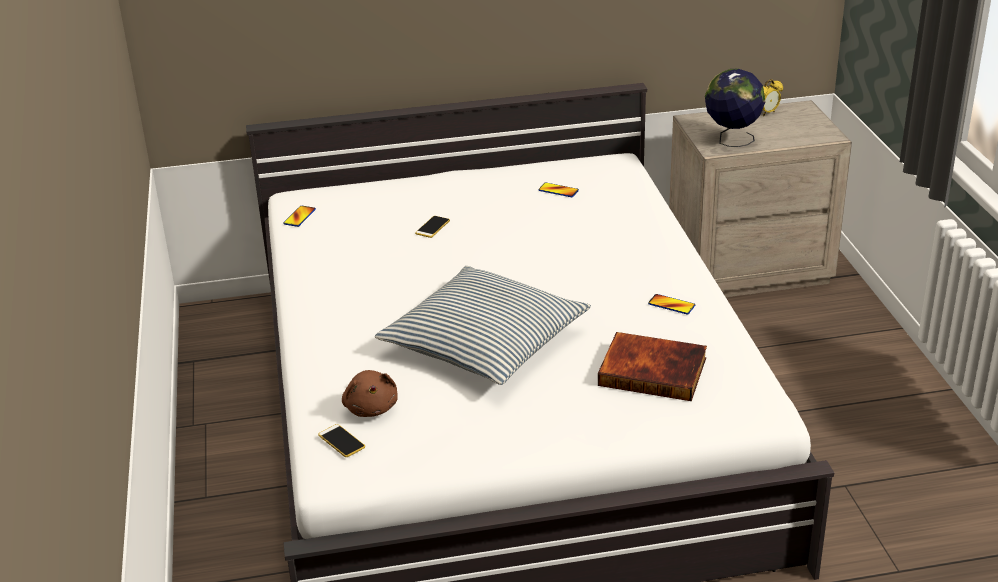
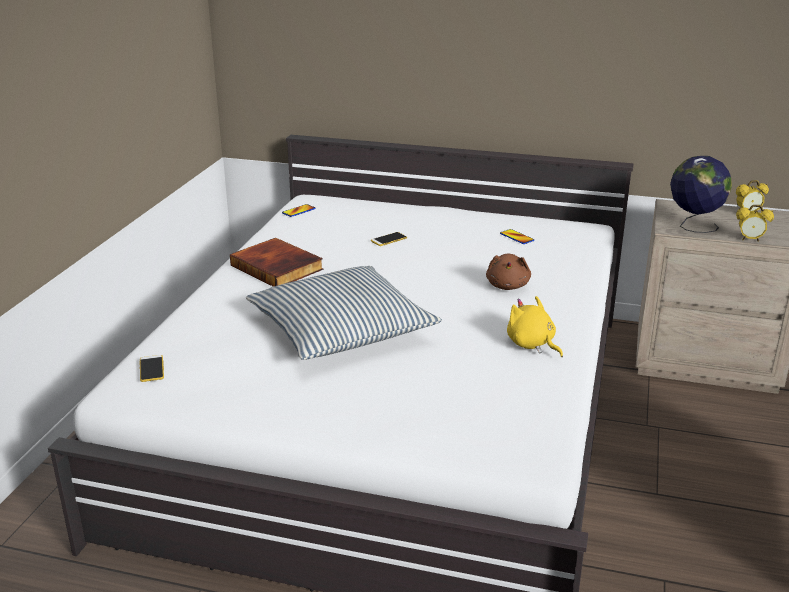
camera: 25 degrees right, 5 degrees down
brown plush toy [342,370,398,417] -> brown plush toy moved to [486,254,531,290]
book [598,332,707,401] -> book moved to [230,238,323,287]
phone [648,294,695,315] -> yellow plush toy [507,296,563,357]
none -> alarm clock [736,205,774,242]

